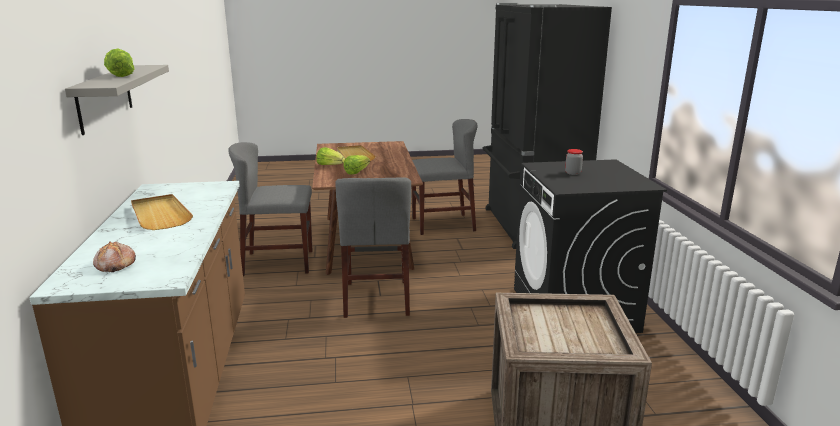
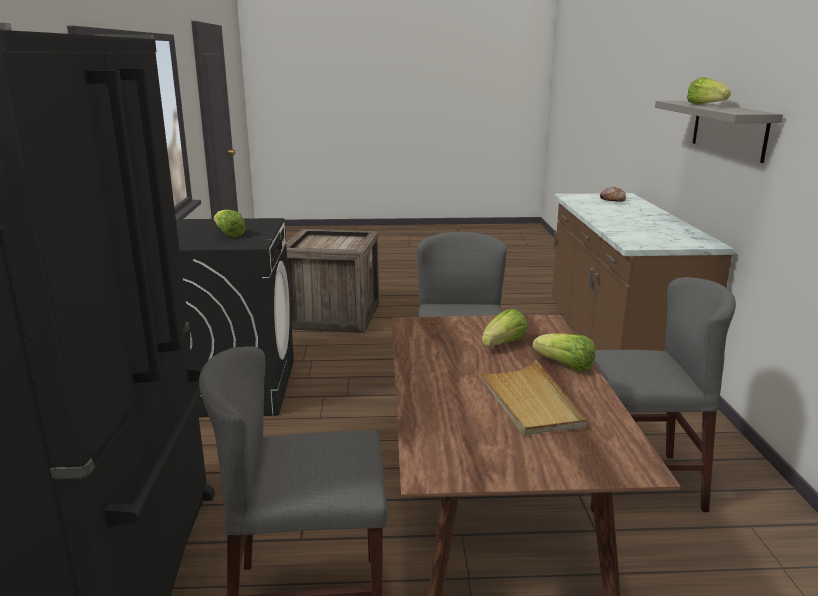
camera: 175 degrees left, 0 degrees up
beige tray [131,194,193,230] -> none
jar [565,149,583,175] -> lettuce [214,210,246,237]

